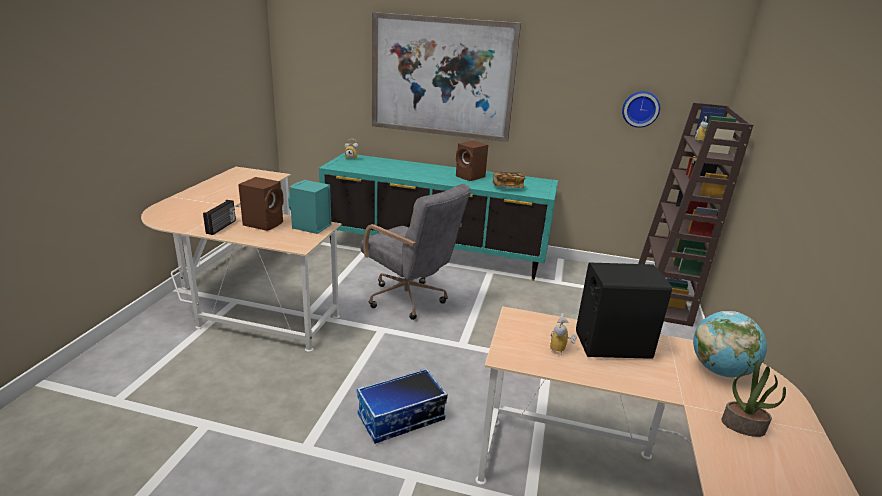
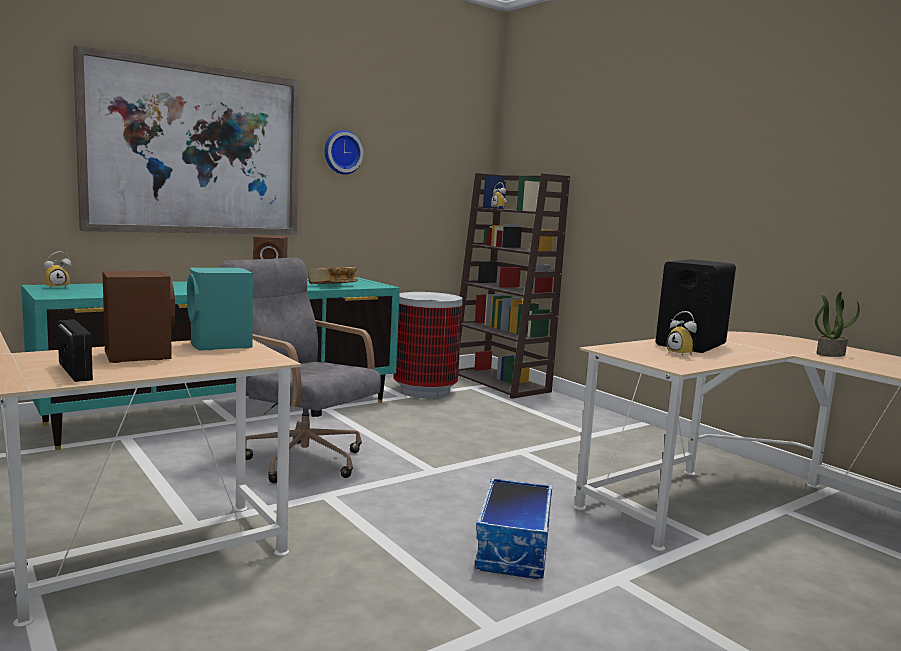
camera: 50 degrees left, 15 degrees down
grey office chair [360,184,471,320] -> grey office chair turned 135 degrees counterclockwise [220,257,381,483]
wall clock [622,91,660,128] -> wall clock moved to [324,130,363,175]
globe [693,311,767,377] -> none
none -> trash can [393,292,463,398]

